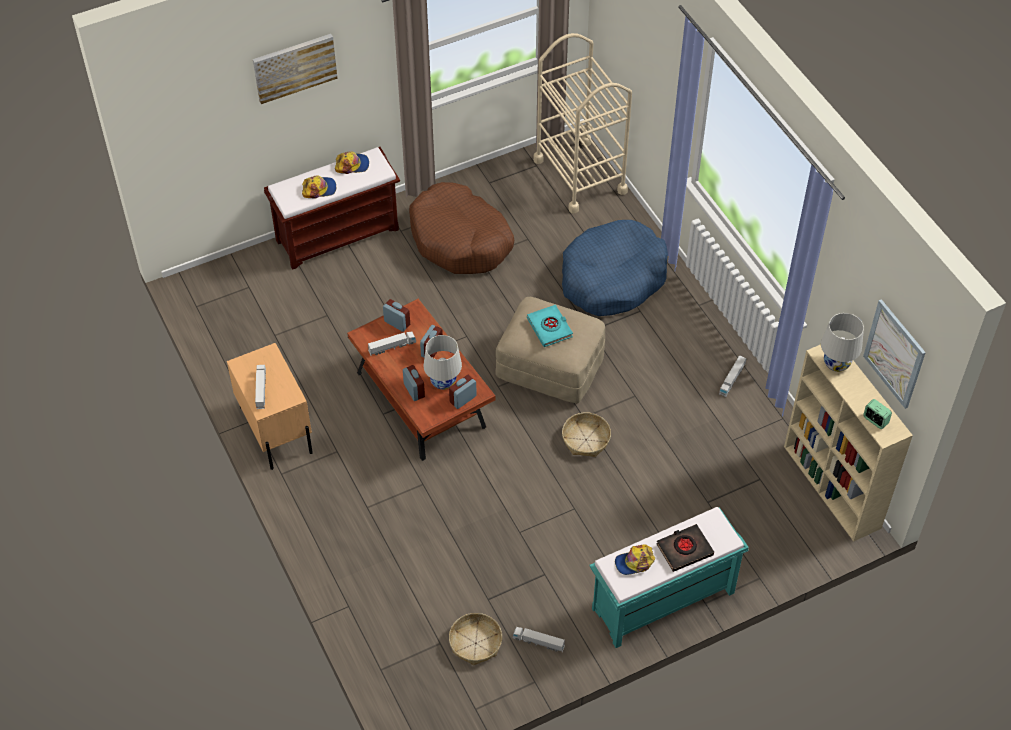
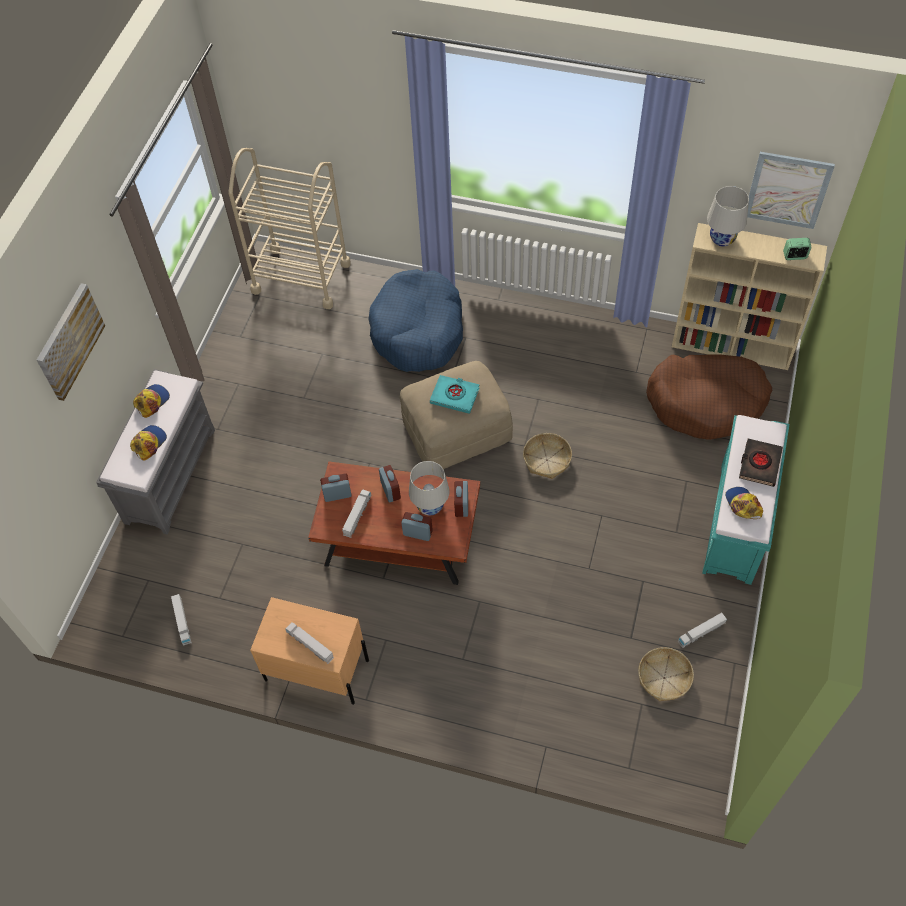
camera: 45 degrees left, 5 degrees up
brown bench [264,147,400,270] -> grey bench [96,369,215,534]
brown dog bed [409,182,514,274] -> brown dog bed moved to [646,354,772,440]
cap [615,544,655,575] -> cap turned 135 degrees clockwise [725,487,763,519]
toy truck [719,355,746,397] -> toy truck moved to [171,594,192,646]

